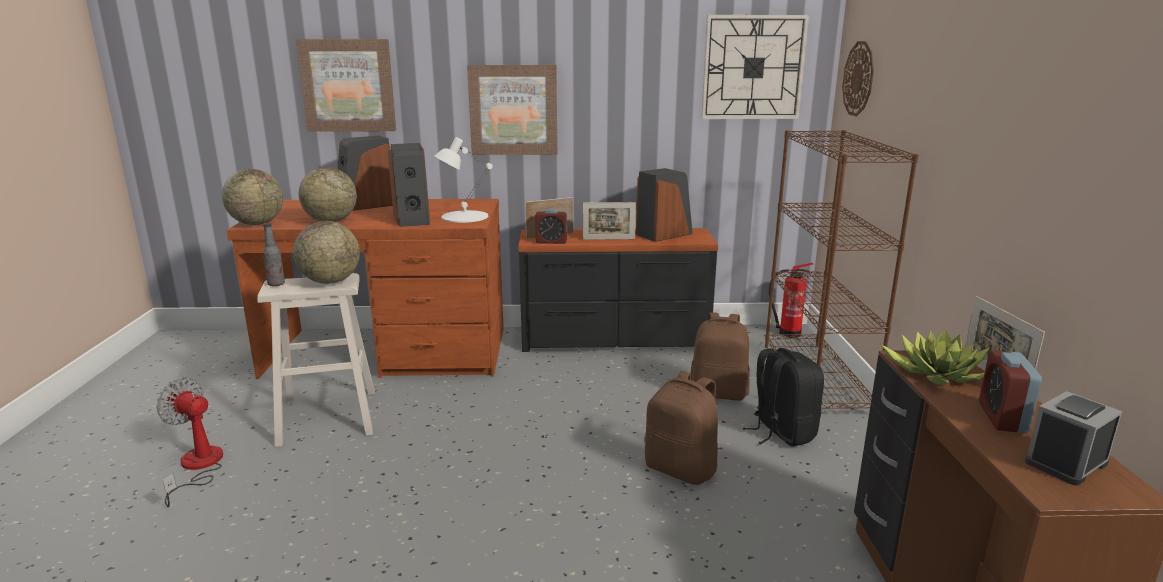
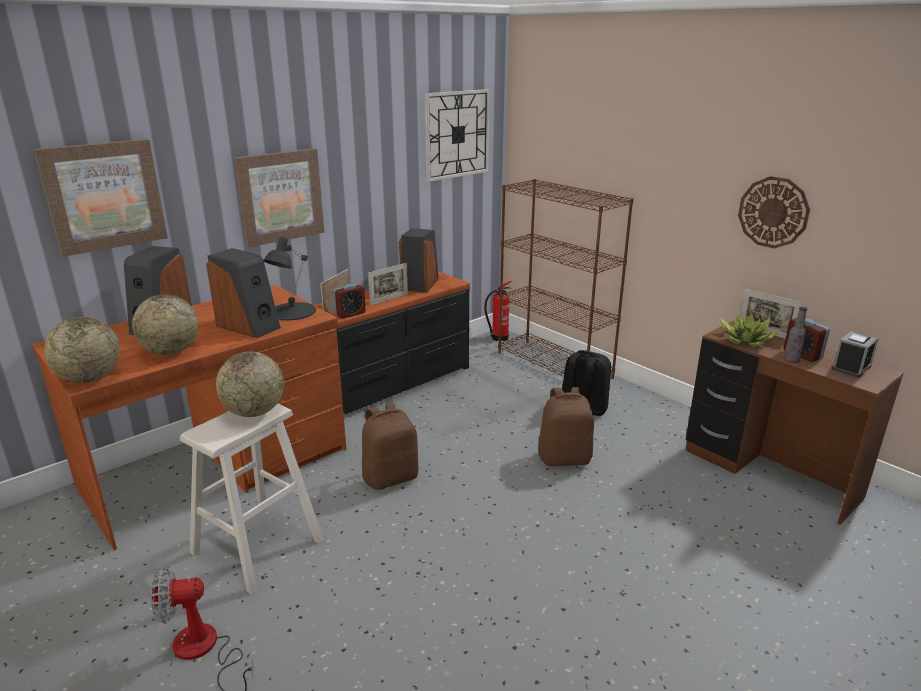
camera: 40 degrees left, 5 degrees up
bottle [263,223,285,286] -> bottle moved to [784,307,807,363]
white table lamp [434,137,493,223] -> black table lamp [263,237,316,320]
brown backpack [690,312,750,401] -> brown backpack moved to [362,402,418,490]
wall clock [842,41,874,116] -> wall clock moved to [738,176,810,249]
alarm clock [1025,391,1122,486] -> alarm clock turned 150 degrees counterclockwise [832,331,879,378]

